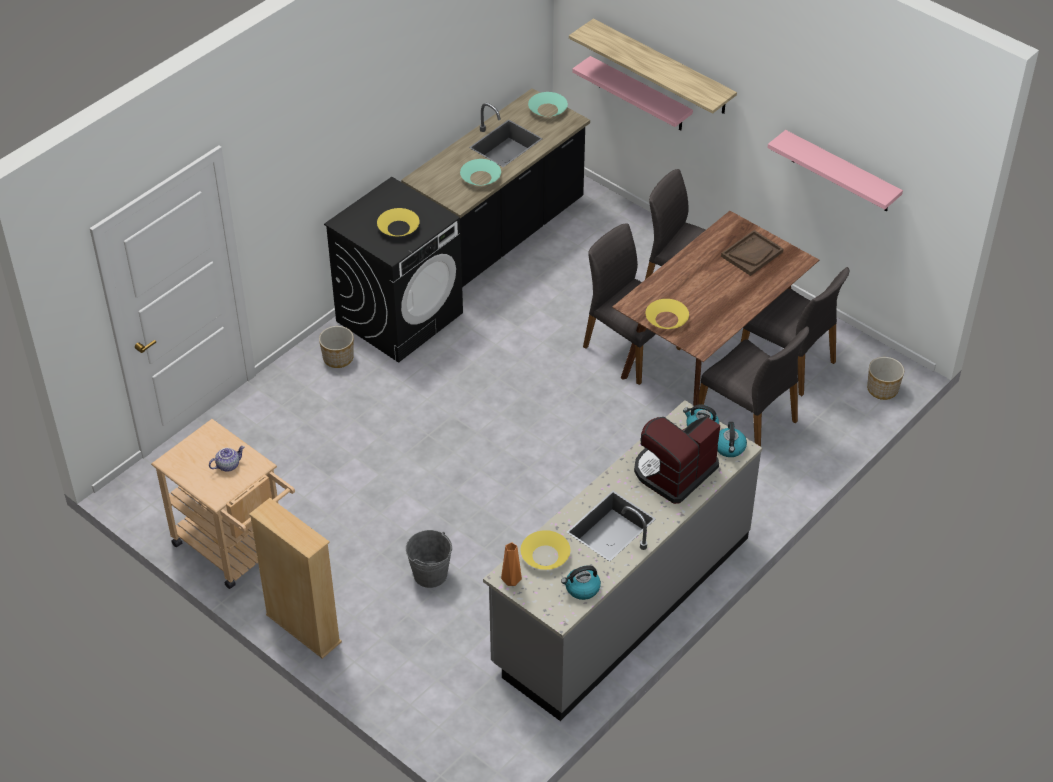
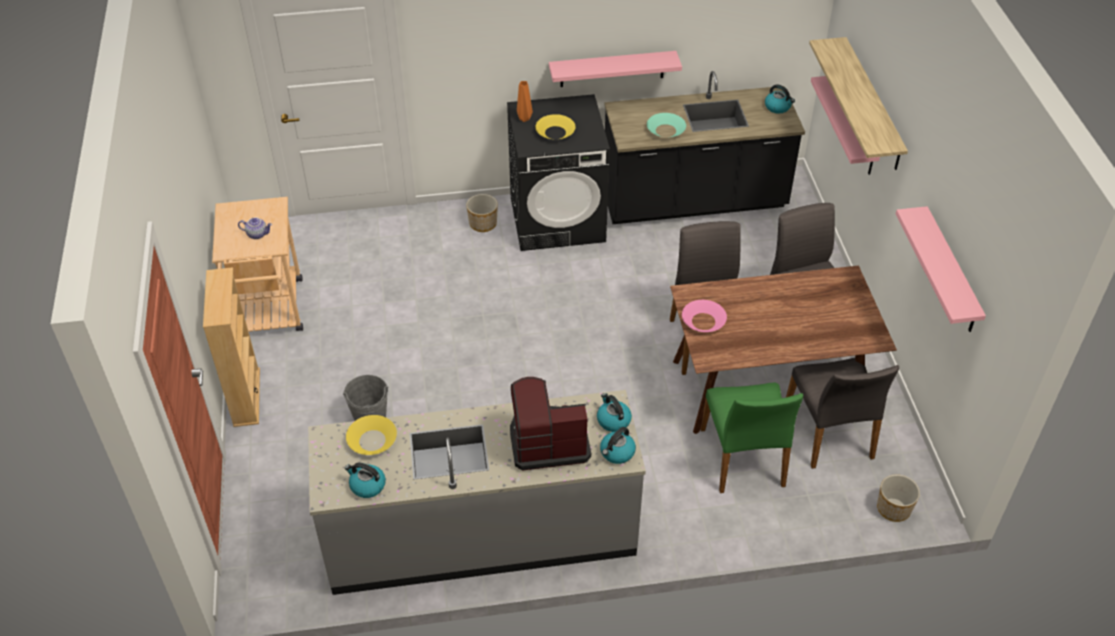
camera: 40 degrees right, 0 degrees up
orange vase [501,542,522,586] -> orange vase moved to [517,81,533,122]
turquoise bowl [528,92,568,116] -> kettle [765,84,795,114]
yellow bowl [646,299,689,329] -> pink bowl [682,300,727,332]
grey chair [698,326,809,447] -> green chair [701,382,803,493]
brown tray [721,230,784,276] -> none
none -> pink shelf [549,51,682,87]

